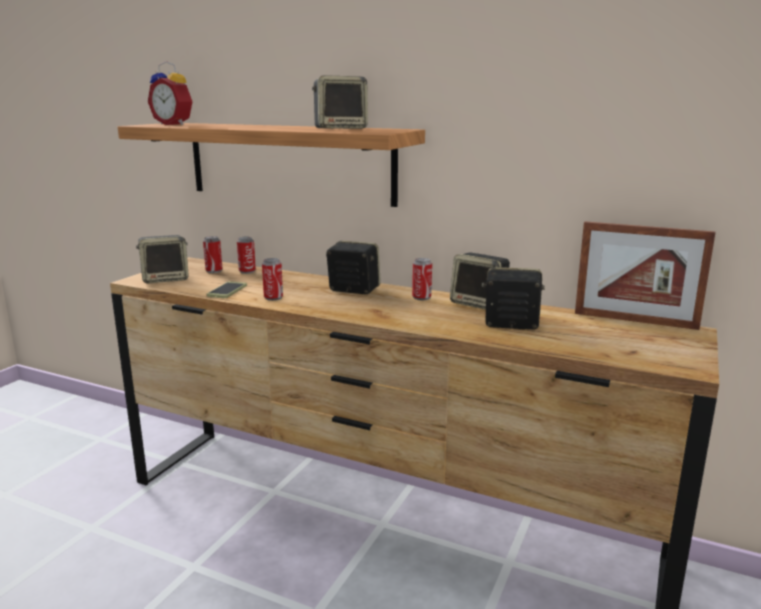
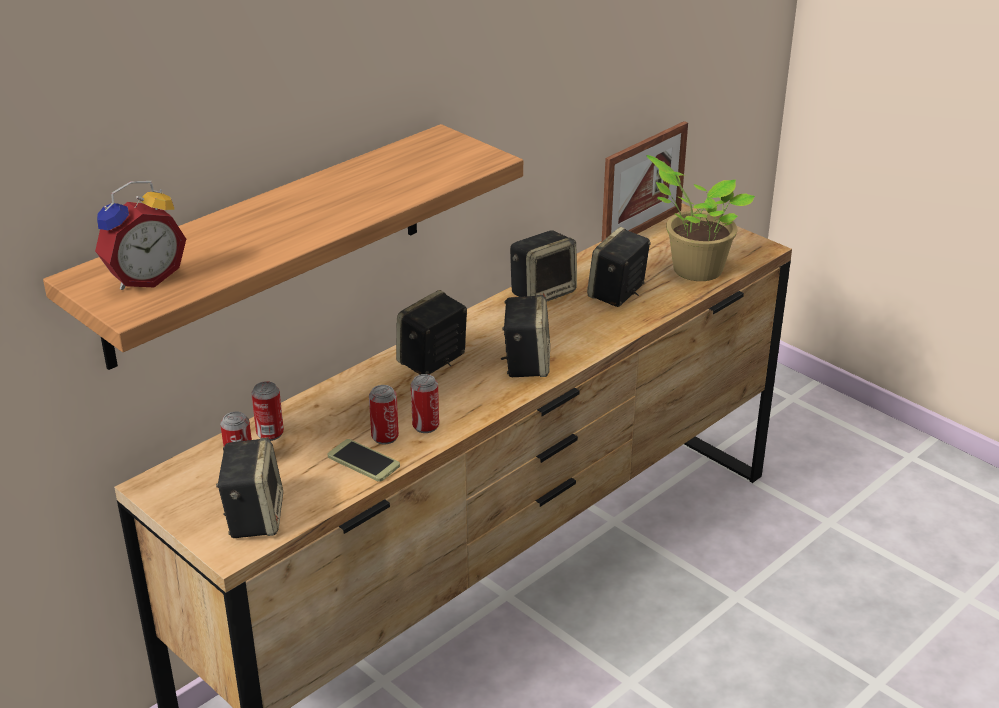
camera: 70 degrees left, 15 degrees up
speaker [312,75,368,129] -> speaker moved to [501,295,550,377]
can [412,258,432,300] -> can moved to [369,385,399,444]
none -> potted plant [646,155,755,281]

